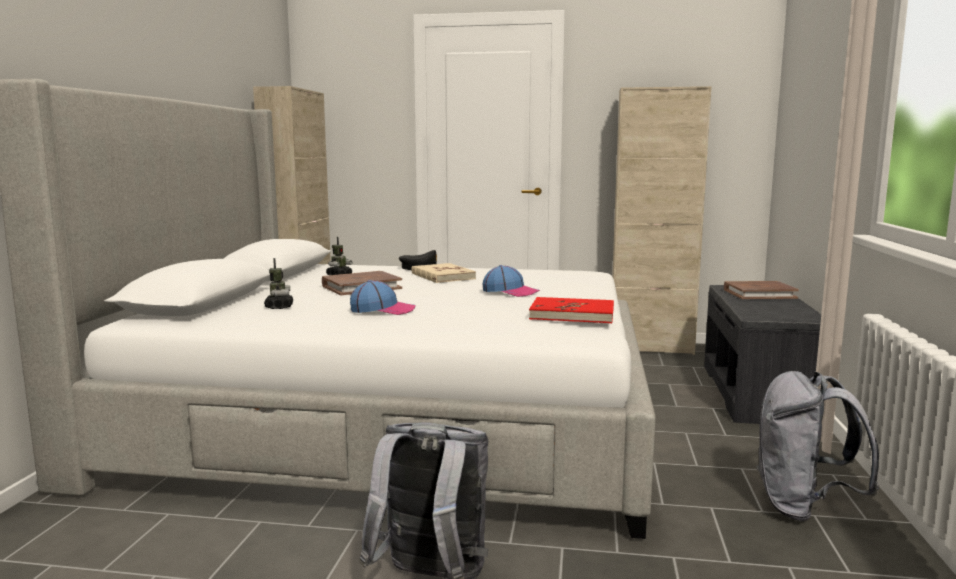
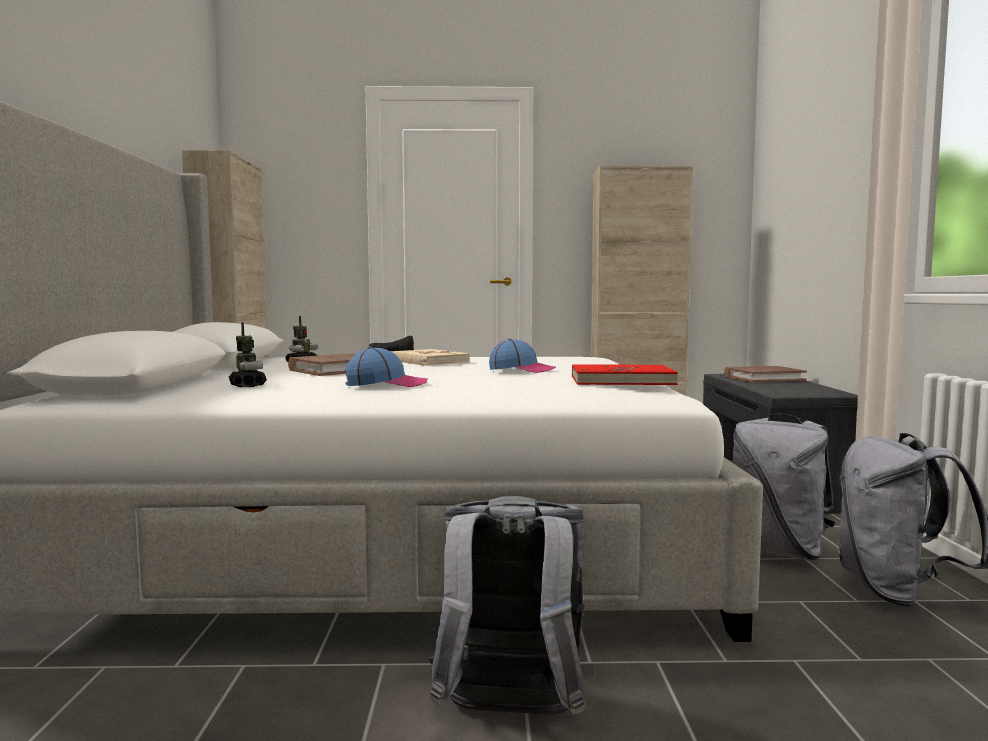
camera: 10 degrees left, 5 degrees down
none -> grey backpack [733,414,835,560]

